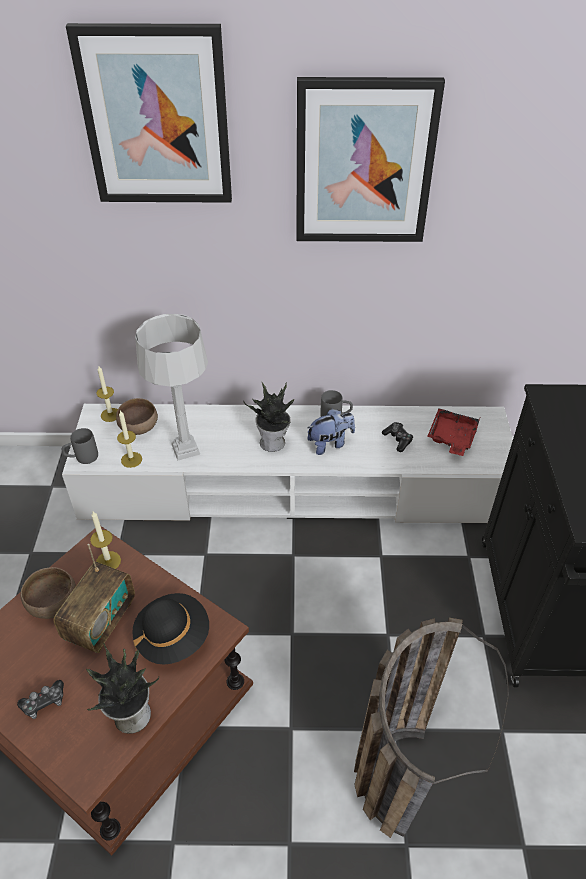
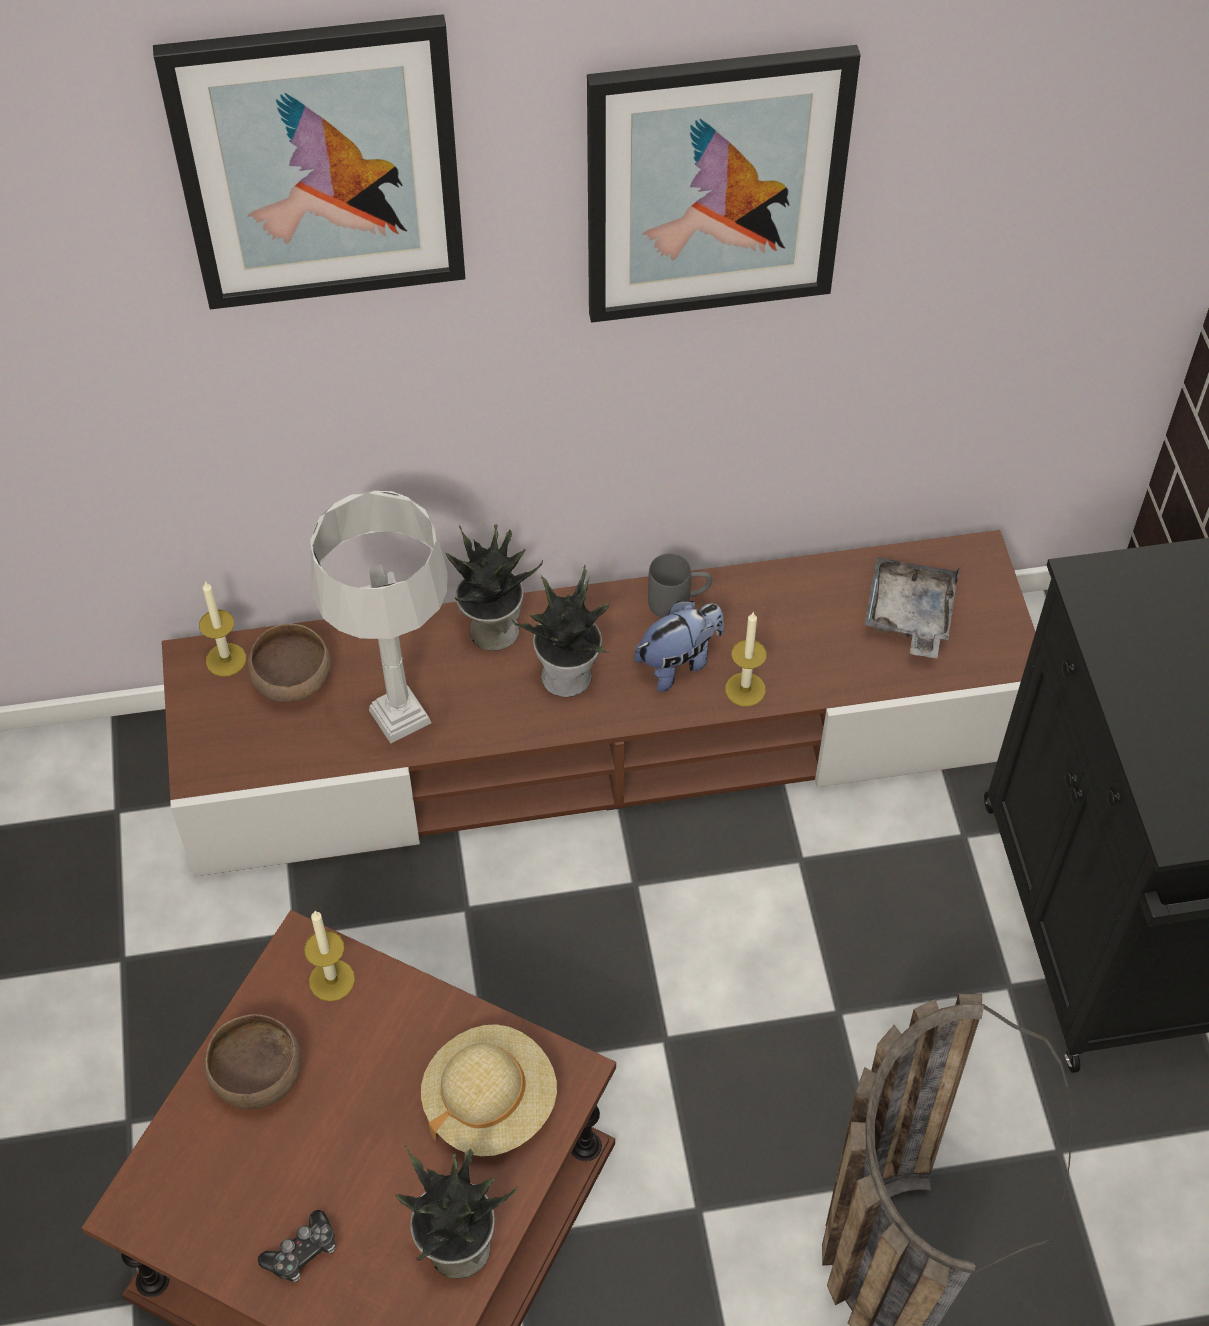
camera: 10 degrees left, 10 degrees up
radio [53,544,135,653] -> none
white tv stand [62,404,513,523] -> brown tv stand [162,530,1035,877]
grey mug [62,428,98,464] -> none
candle [117,410,142,468] -> candle moved to [725,613,767,707]
black hat [132,593,209,665] -> beige hat [421,1024,557,1156]
game controller [382,422,413,452] -> none
red tray [427,409,480,456] -> grey tray [864,557,960,658]
none -> potted plant [446,524,543,651]

